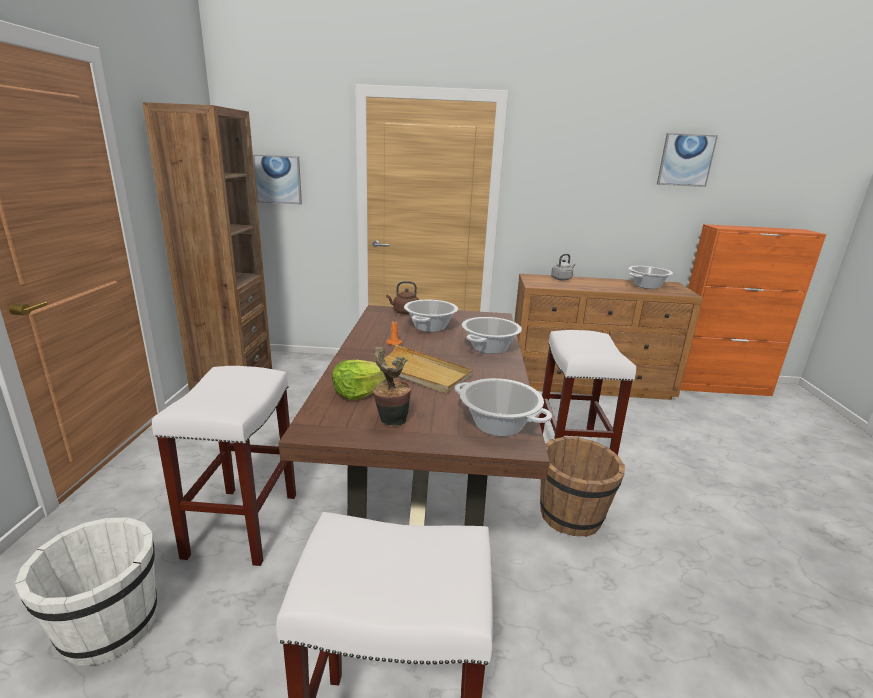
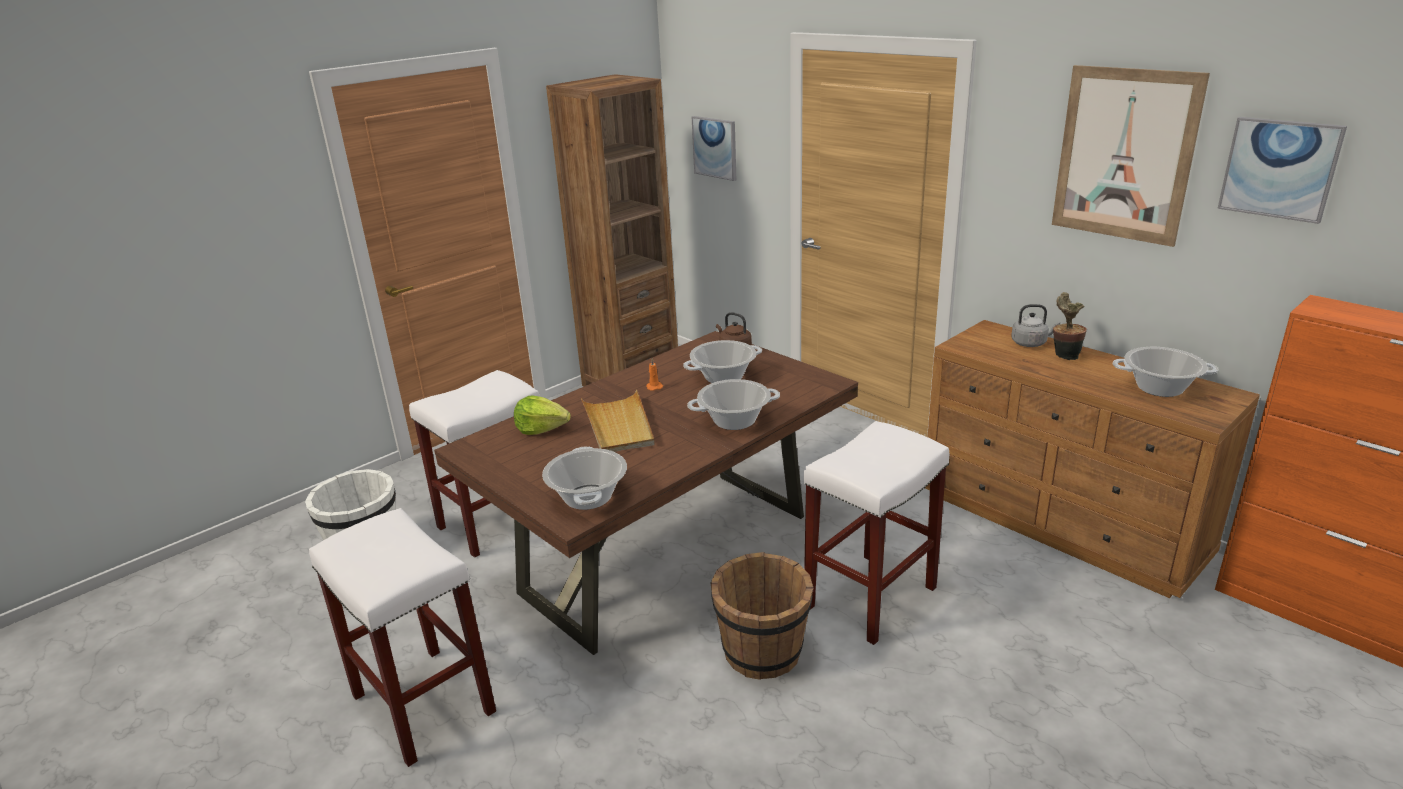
camera: 45 degrees right, 5 degrees up
potted plant [373,347,411,426] -> potted plant moved to [1053,292,1087,360]
none -> picture [1052,65,1210,247]

